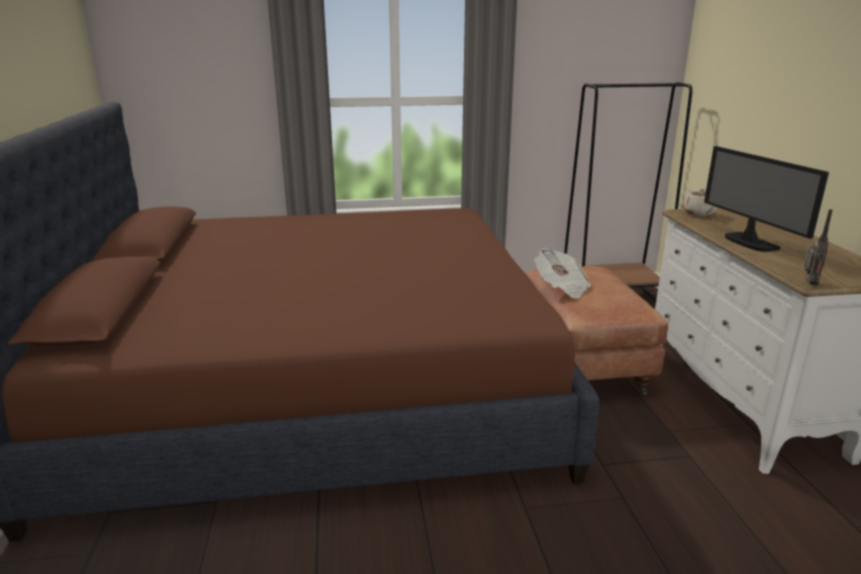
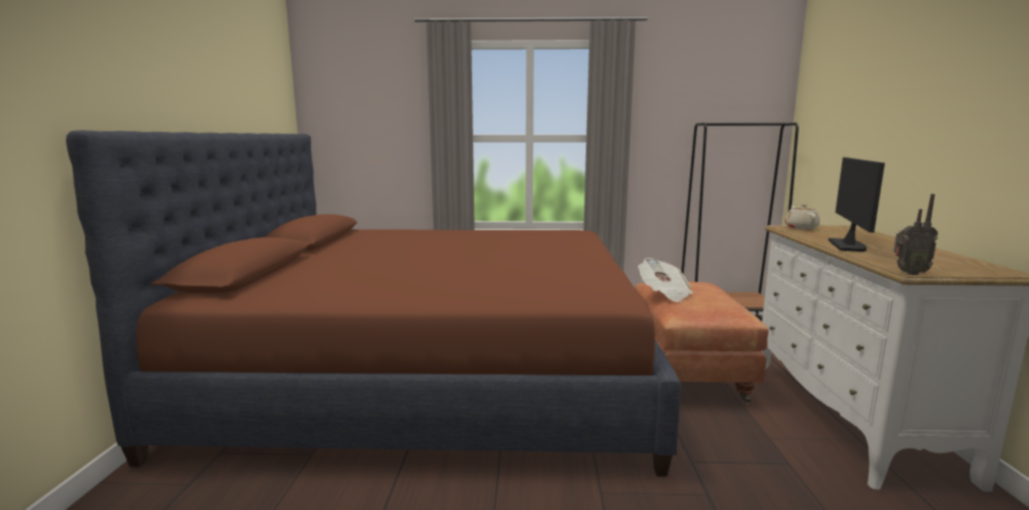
camera: 10 degrees right, 10 degrees down
monitor [704,146,829,252] -> monitor turned 150 degrees counterclockwise [828,157,885,252]
radio [804,209,832,286] -> radio turned 60 degrees clockwise [893,194,938,275]

